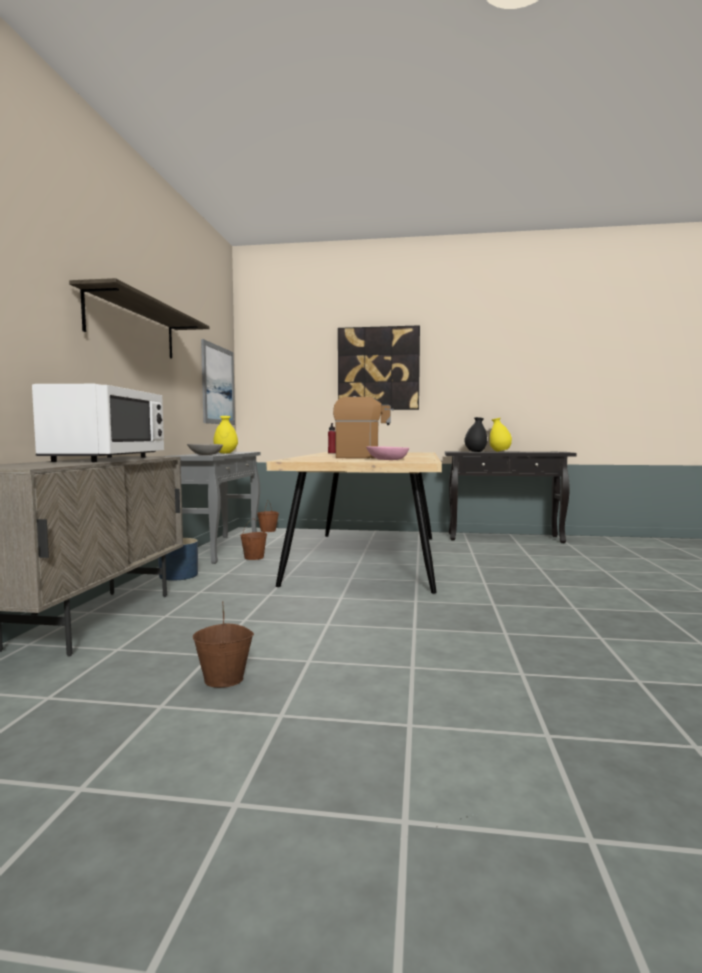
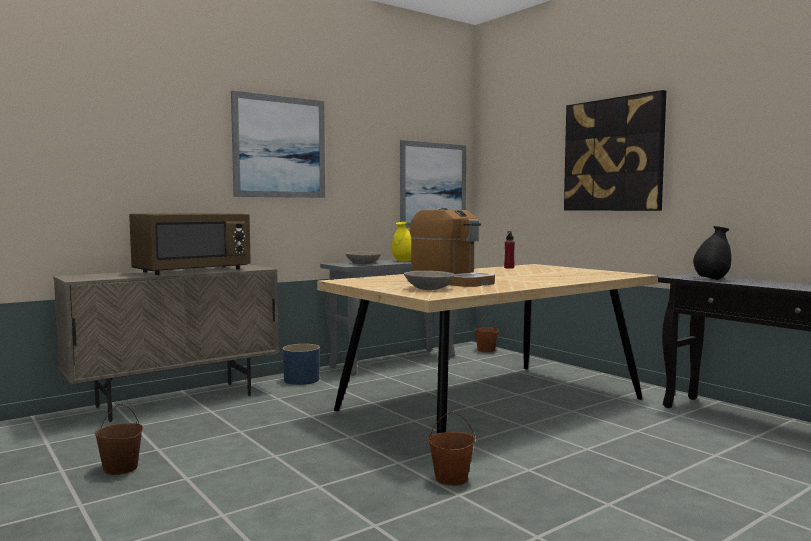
camera: 45 degrees right, 0 degrees up
white microwave [32,384,164,462] -> brown microwave [129,213,251,275]
shelf [69,278,210,359] -> picture [231,91,325,198]
brown bucket [240,518,267,560] -> brown bucket moved to [428,412,475,486]
pink bowl [366,446,409,460] -> grey bowl [404,271,454,290]
yellow vase [489,418,512,452] -> none

